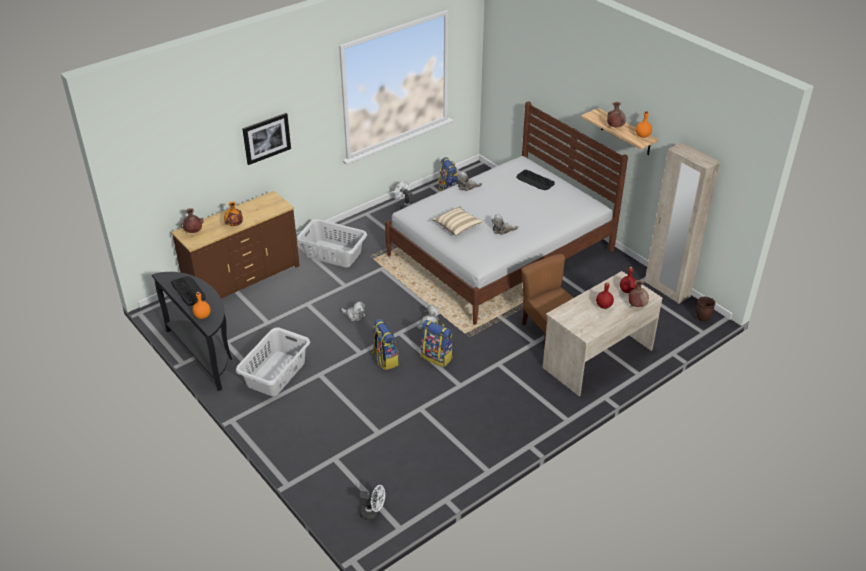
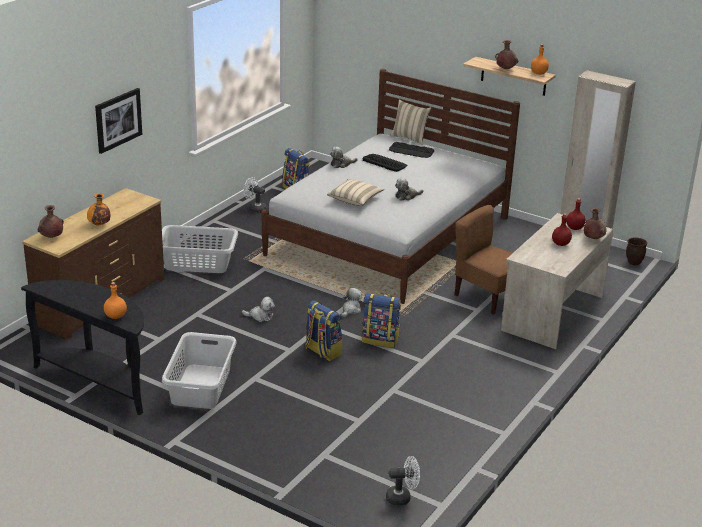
camera: 20 degrees left, 10 degrees down
keyboard [171,276,206,306] -> keyboard moved to [363,154,407,172]
none -> beige pillow [390,100,431,145]

